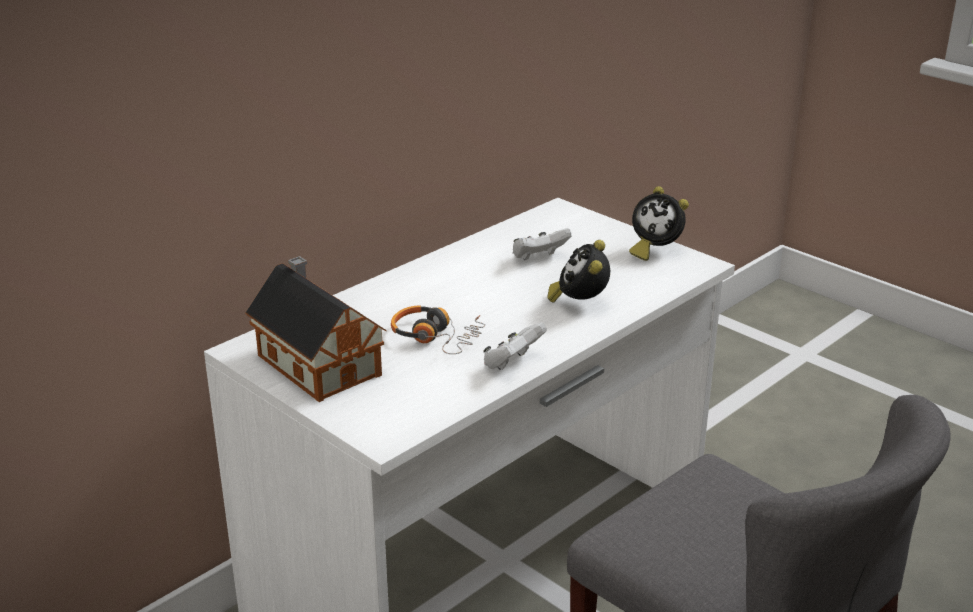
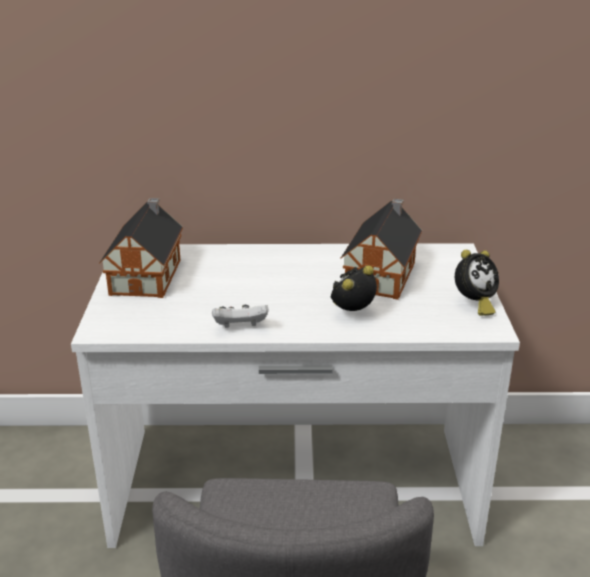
camera: 45 degrees right, 0 degrees up
headphones [391,305,485,354] -> none
white game controller [513,228,572,260] -> toy house [341,199,422,300]
alarm clock [629,186,689,261] -> alarm clock turned 105 degrees counterclockwise [455,250,499,316]

